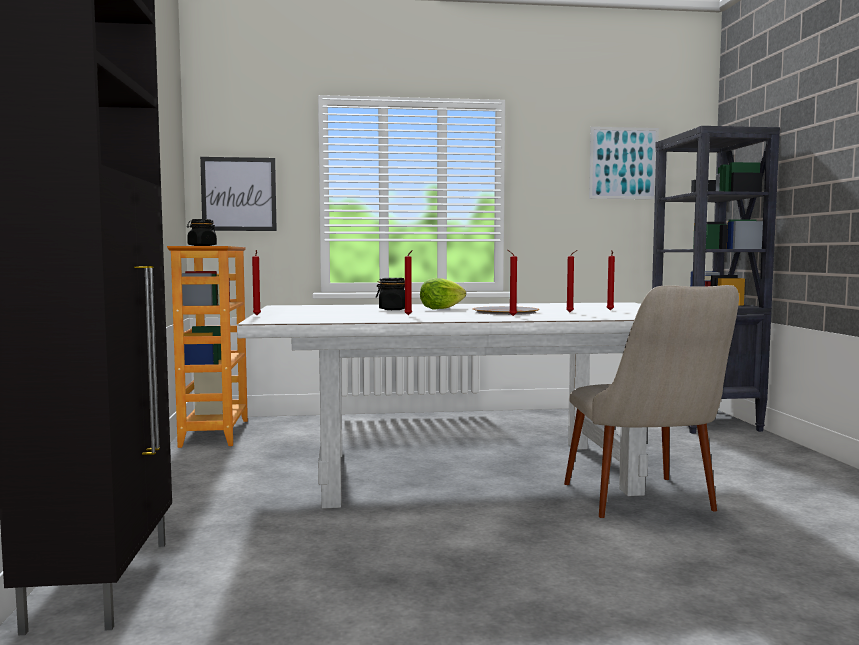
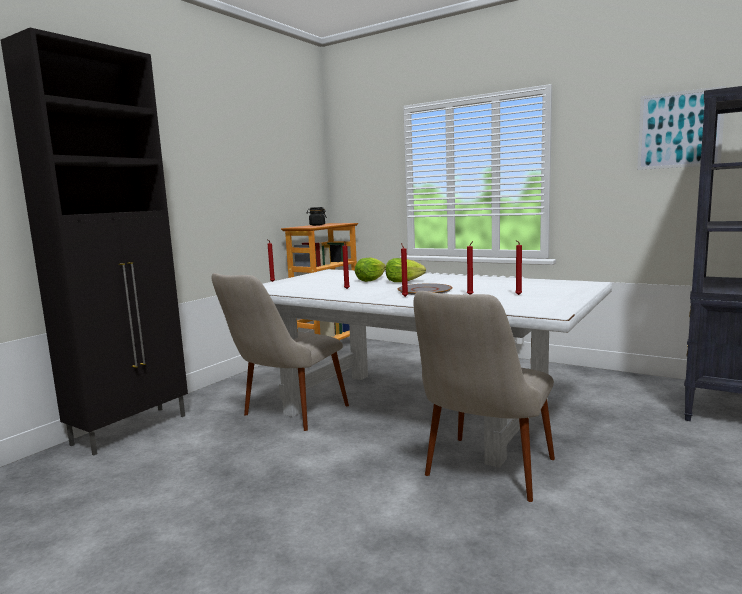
camera: 40 degrees right, 5 degrees up
picture [200,157,277,231] -> none
black jar [376,278,405,310] -> lettuce [355,258,386,282]
none -> beige chair [212,273,349,431]

